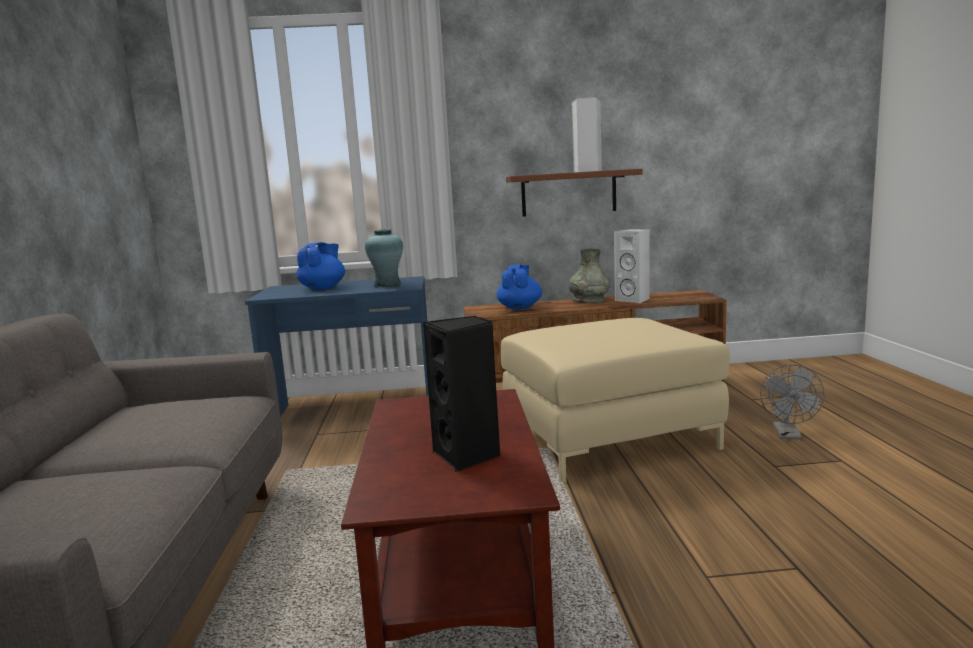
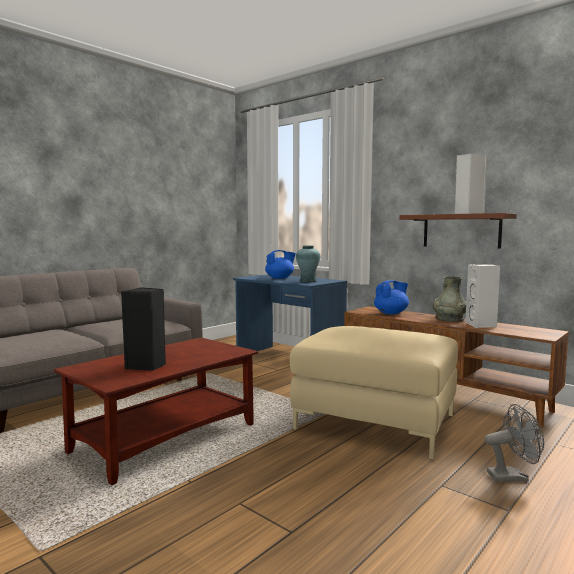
camera: 45 degrees right, 5 degrees down
grey fan [760,364,825,439] -> grey fan turned 150 degrees counterclockwise [484,404,544,482]

